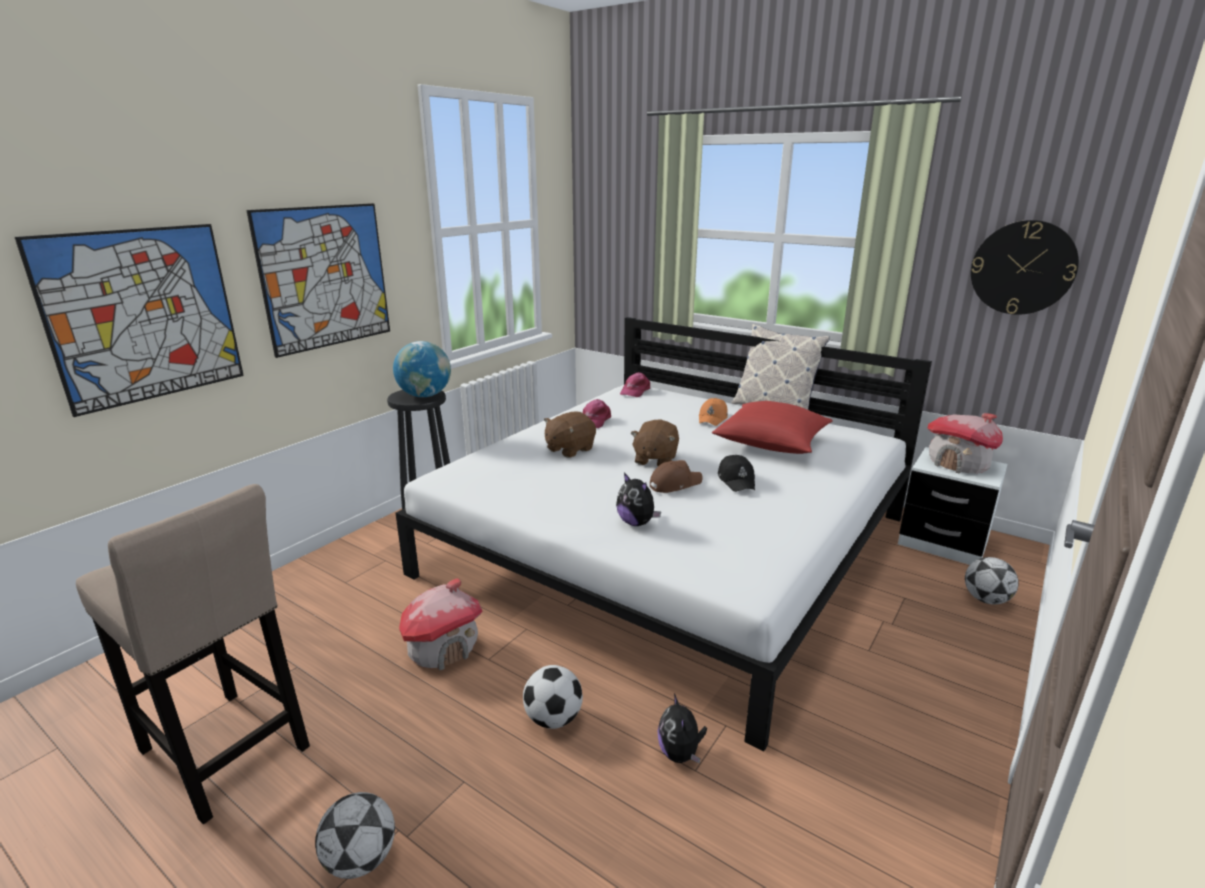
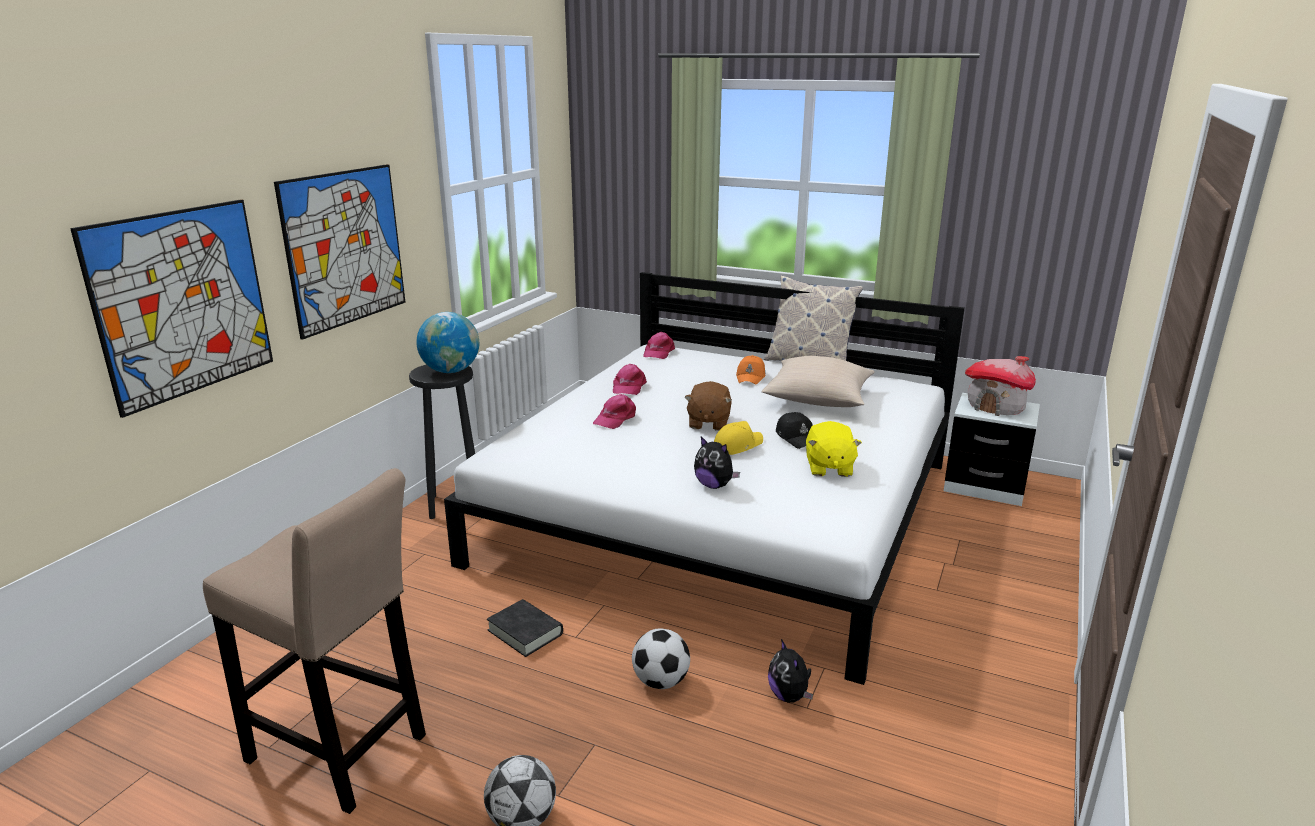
camera: 10 degrees left, 0 degrees up
toy house [399,578,483,670] -> black book [487,599,563,657]
brown plush toy [544,411,596,458] -> pink cap [593,394,636,429]
brown cap [650,460,702,493] -> yellow cap [714,421,763,455]
red pillow [712,401,833,454] -> beige pillow [761,356,875,407]
football [965,557,1019,605] -> none
wall clock [971,220,1079,315] -> none
none -> yellow plush toy [806,421,862,477]

